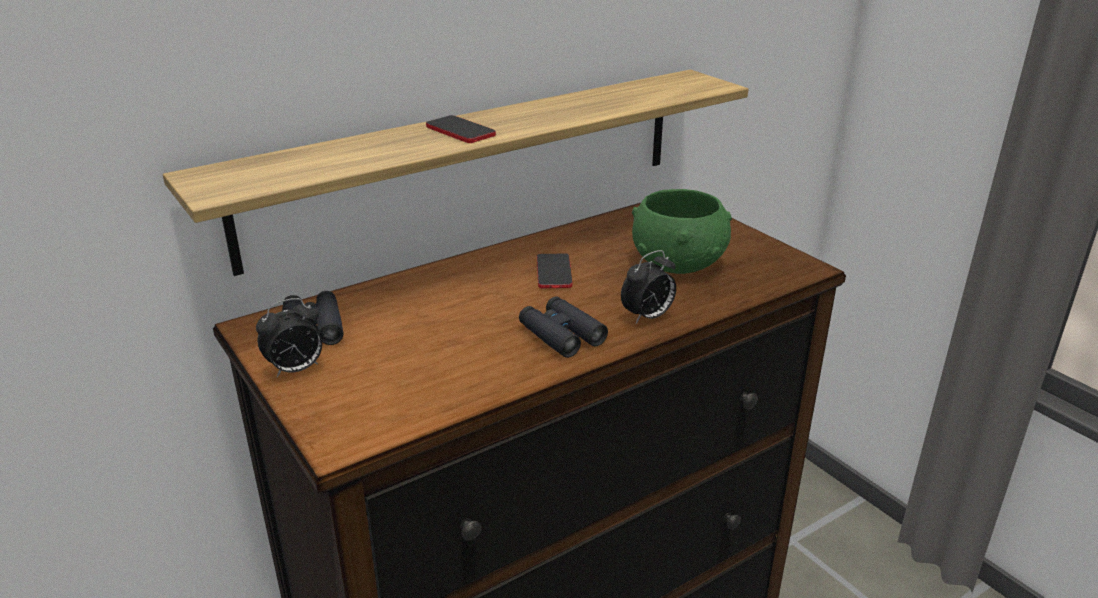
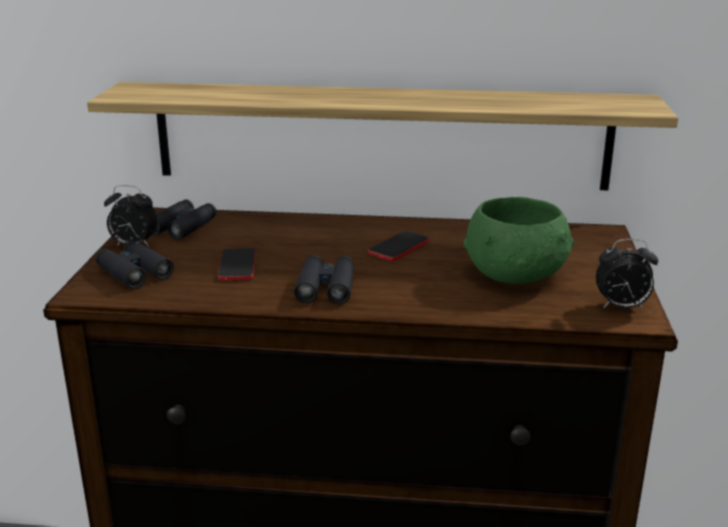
camera: 40 degrees right, 5 degrees down
phone [426,115,496,143] -> phone moved to [218,248,256,281]
alarm clock [621,250,676,324] -> alarm clock moved to [596,239,658,309]
none -> black binoculars [95,241,174,289]

